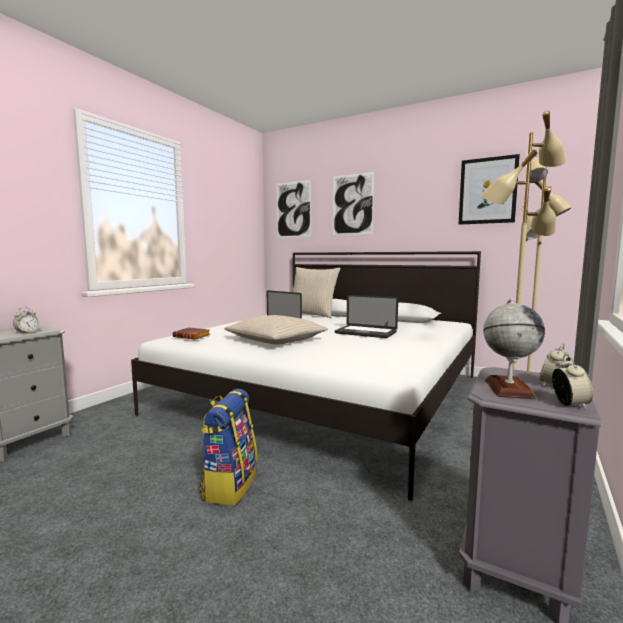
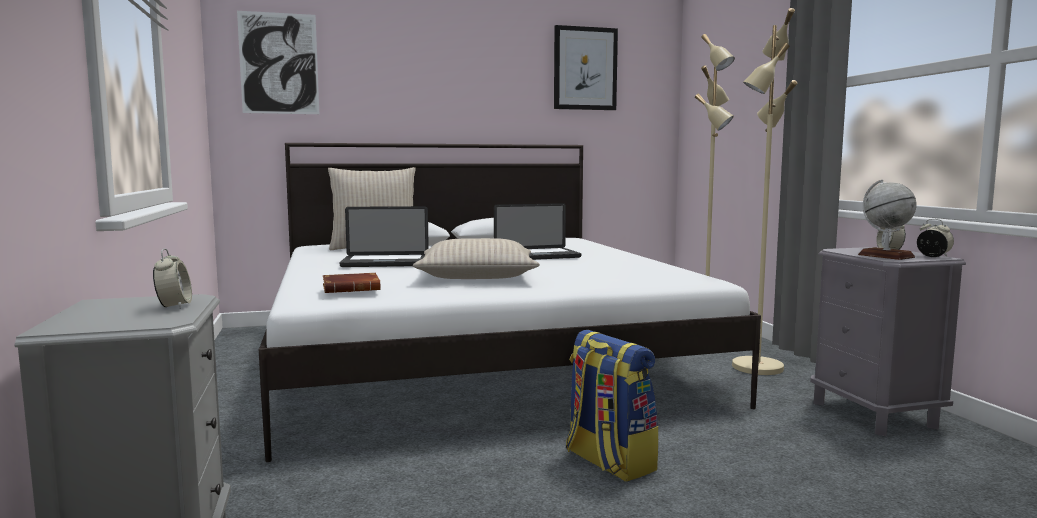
camera: 45 degrees left, 0 degrees up
picture [333,172,374,235] -> none

